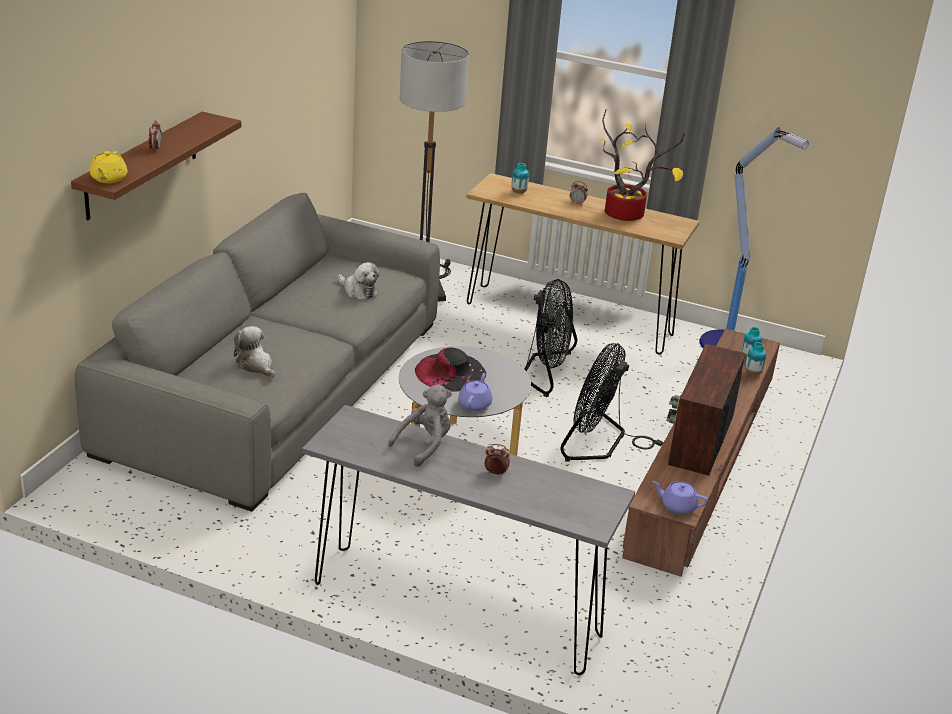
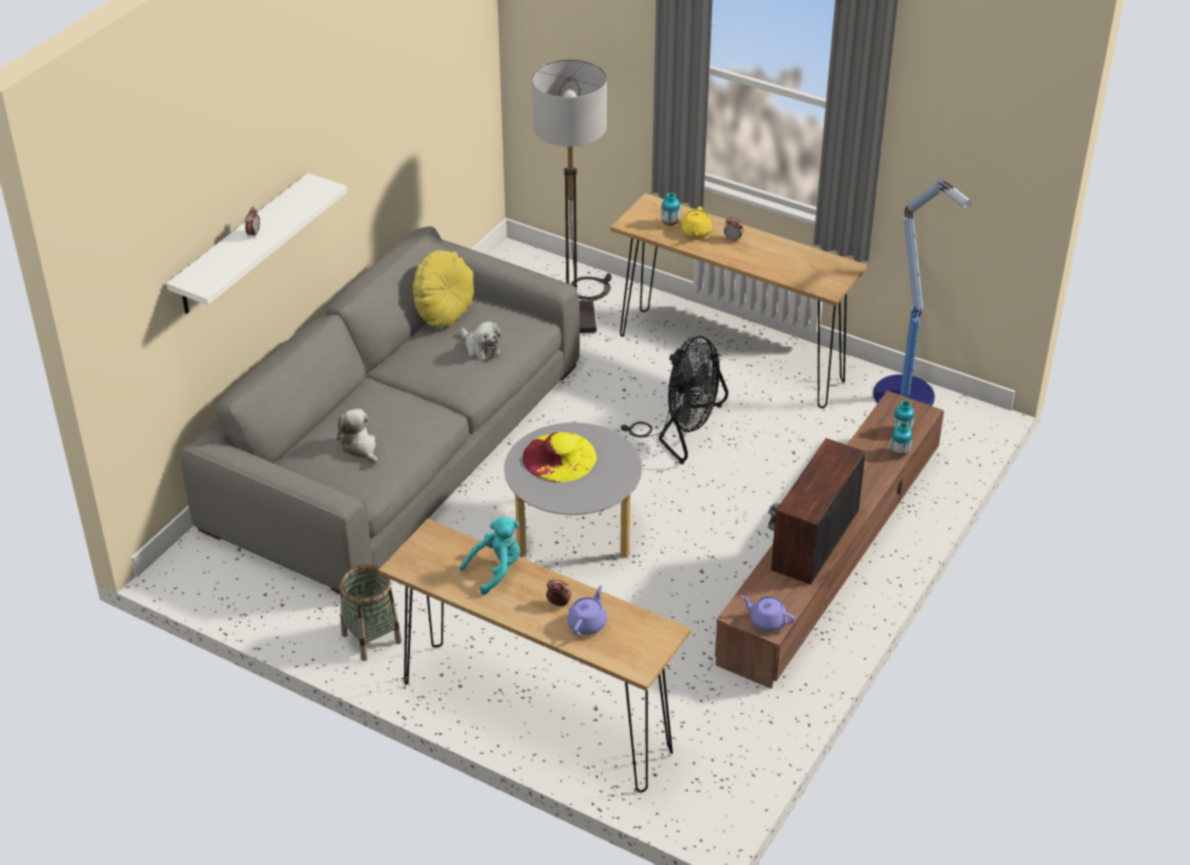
camera: 10 degrees right, 10 degrees up
brown shelf [71,112,241,220] -> white shelf [166,173,347,314]
yellow teapot [90,151,128,183] -> yellow teapot moved to [681,206,712,238]
grey console table [302,405,635,675] -> brown console table [378,519,691,792]
grey plush toy [388,384,452,467] -> turquoise plush toy [460,517,520,595]
black hat [415,347,486,392] -> yellow hat [523,432,597,482]
purple teapot [458,373,492,411] -> purple teapot moved to [567,585,607,635]
black fan [561,343,663,462] -> none
potted plant [598,109,685,221] -> none
none -> basket [340,564,402,661]
none -> yellow pillow [413,250,474,328]

